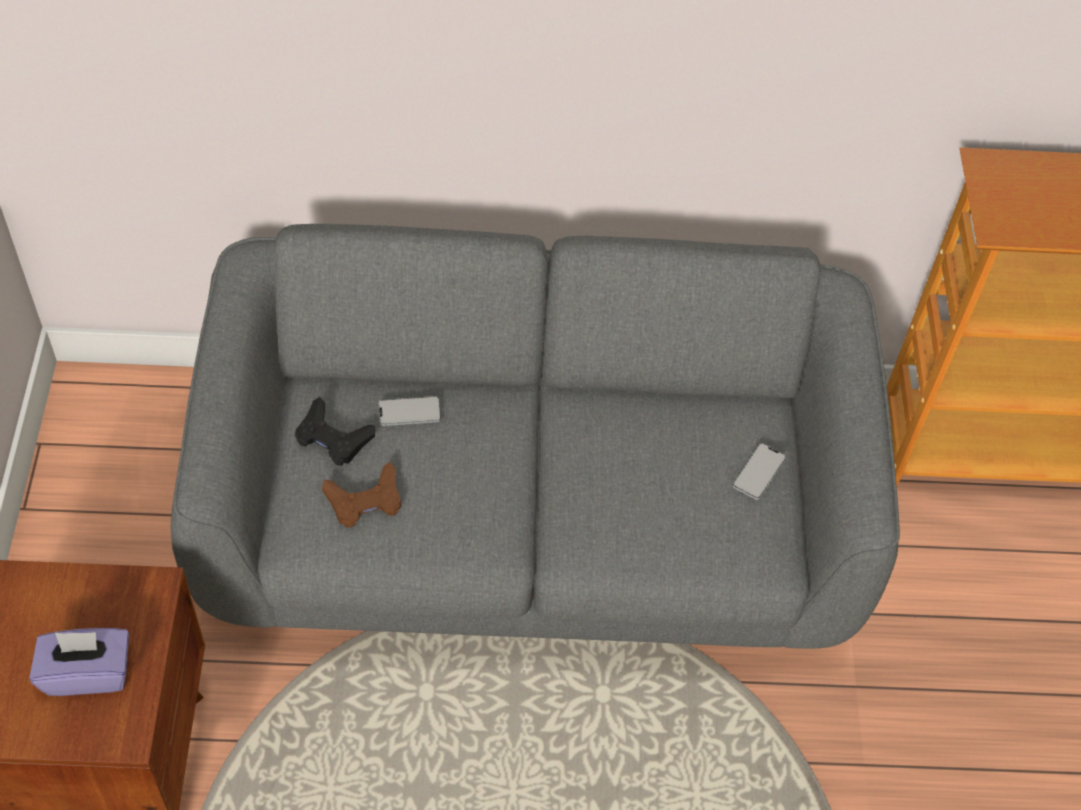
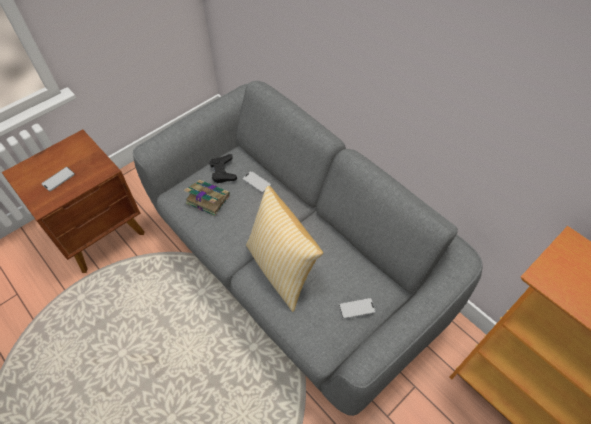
camera: 50 degrees right, 0 degrees up
purple tissue box [29,628,129,696] -> phone [42,167,75,191]
brown game controller [322,462,401,528] -> book [184,180,230,216]
none -> pillow [246,186,323,312]

